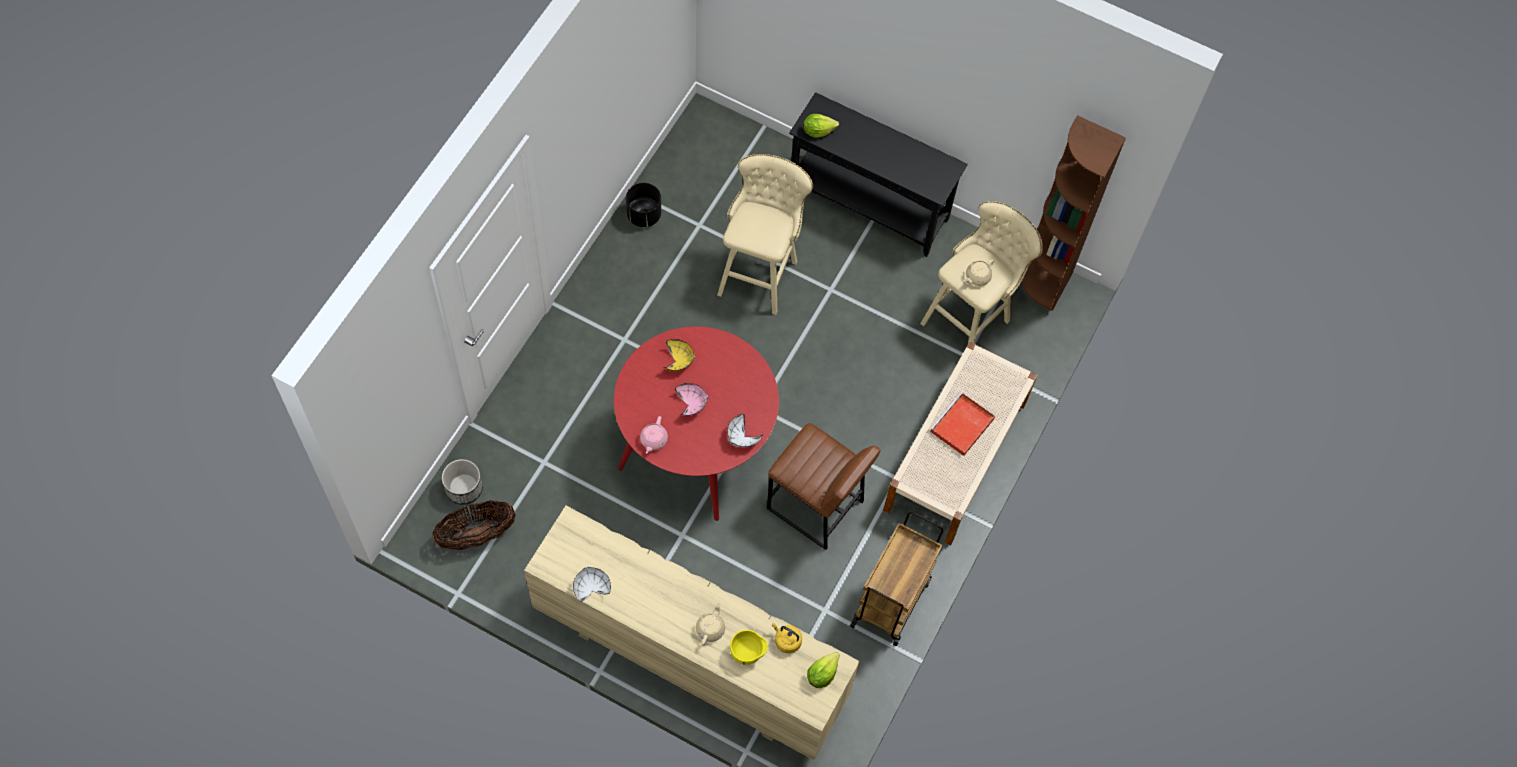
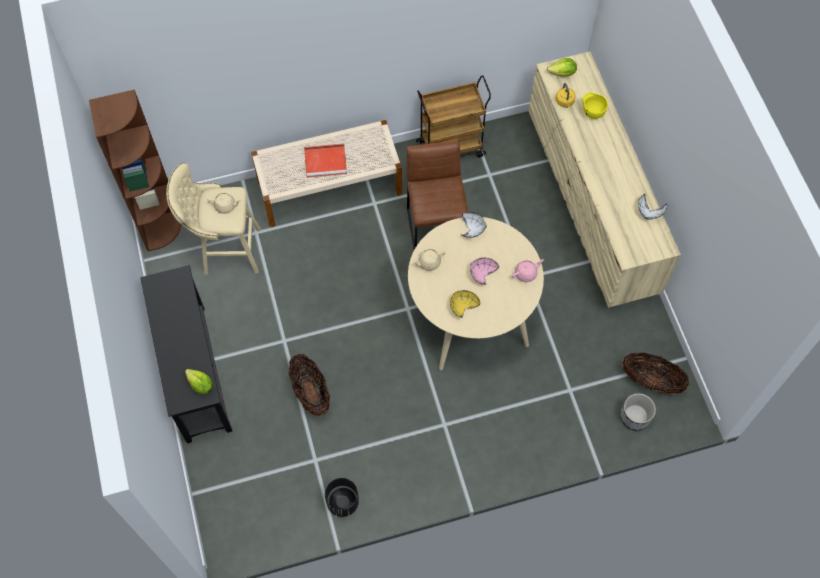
camera: 130 degrees left, 0 degrees up
red dining table [614,327,779,521] -> beige dining table [408,217,544,370]
beige teapot [696,601,725,646] -> beige teapot moved to [412,249,445,271]
beige stool [717,154,813,315] -> basket [289,354,330,416]

